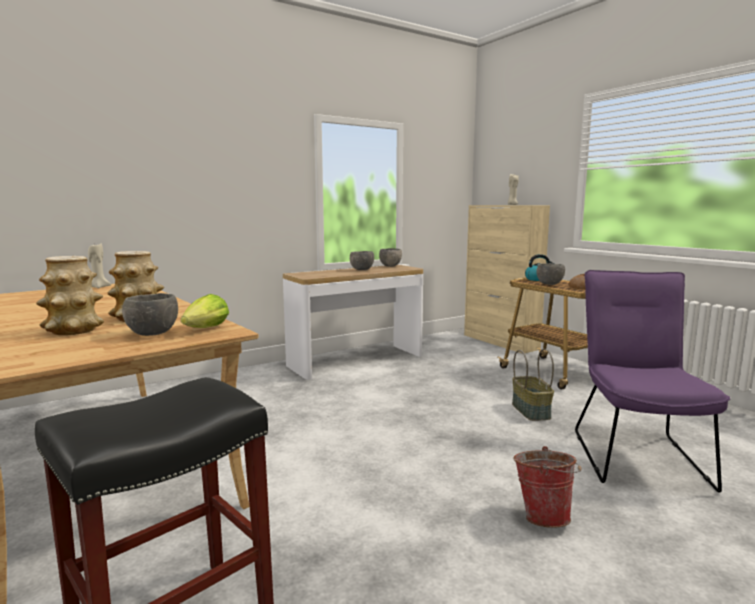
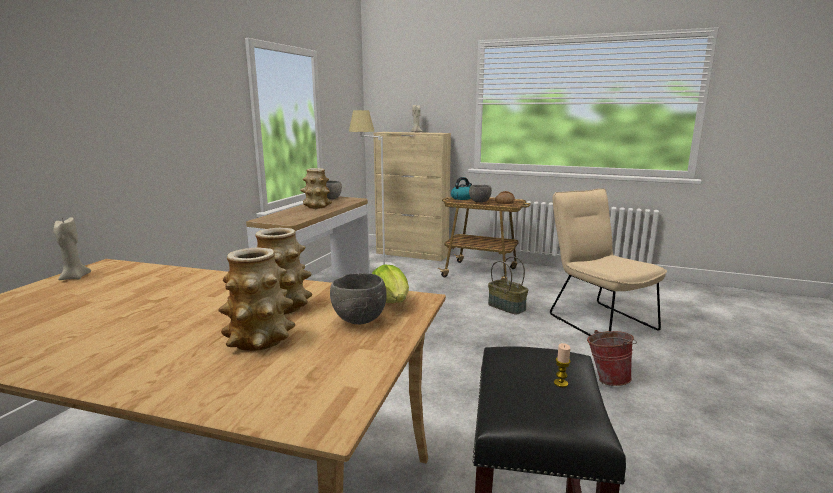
camera: 35 degrees left, 5 degrees up
grey bowl [350,251,374,270] -> vase [300,168,332,209]
purple chair [575,270,730,493] -> beige chair [550,188,667,336]
none -> white floor lamp [349,110,395,268]
none -> candle [554,343,571,387]

